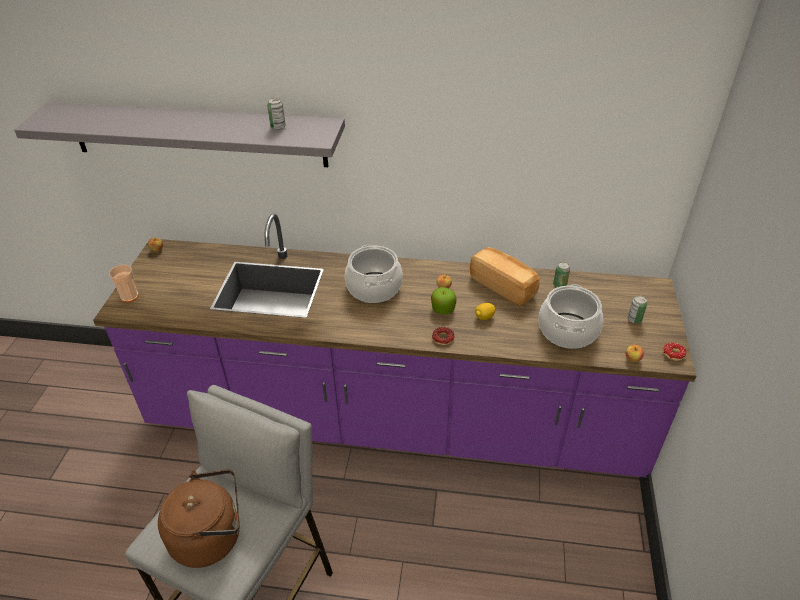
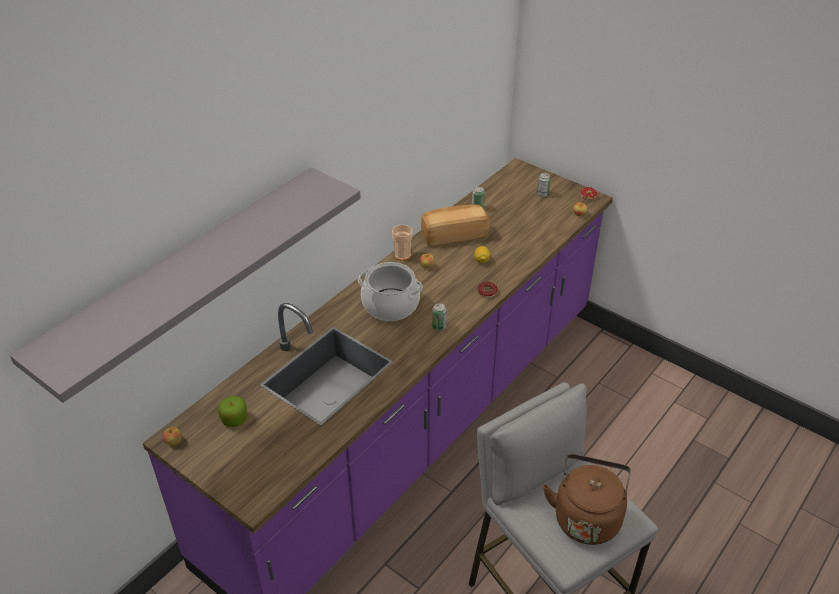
camera: 60 degrees left, 0 degrees up
cup [109,265,139,302] -> cup moved to [392,225,412,261]
can [267,98,285,130] -> can moved to [432,303,447,331]
apple [431,287,457,315] -> apple moved to [218,396,247,427]
cooking pot [538,284,603,349] -> none

